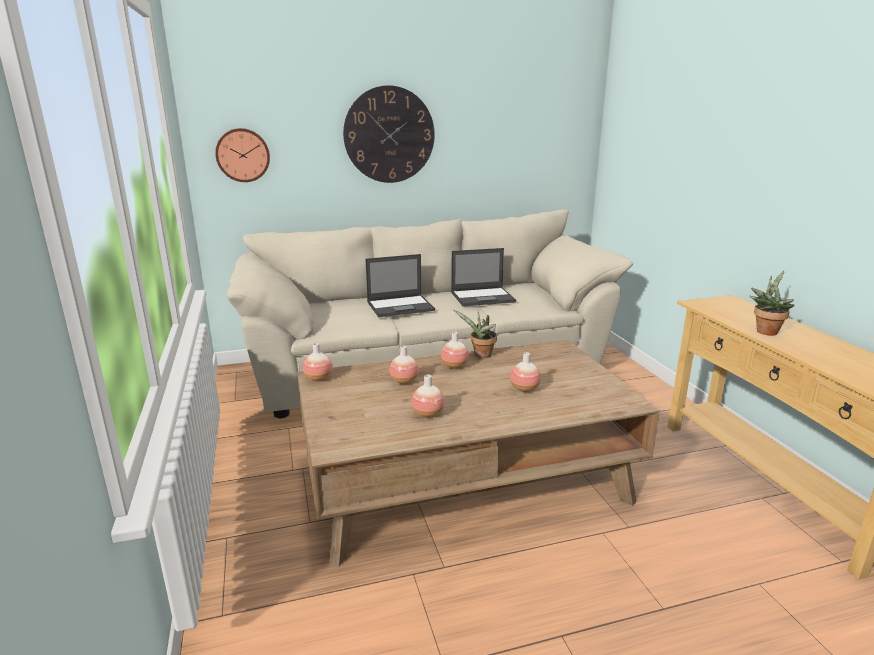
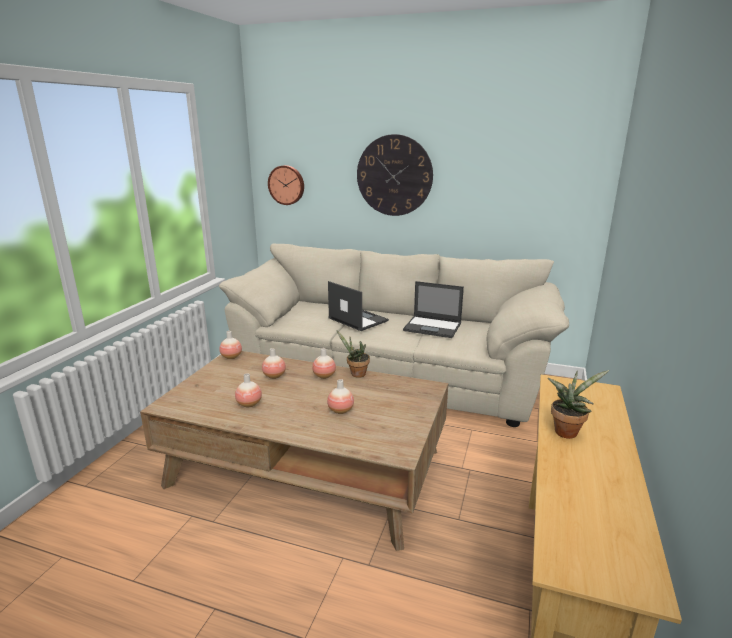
camera: 35 degrees right, 0 degrees up
laptop [365,254,435,317] -> laptop turned 150 degrees counterclockwise [328,281,389,331]

